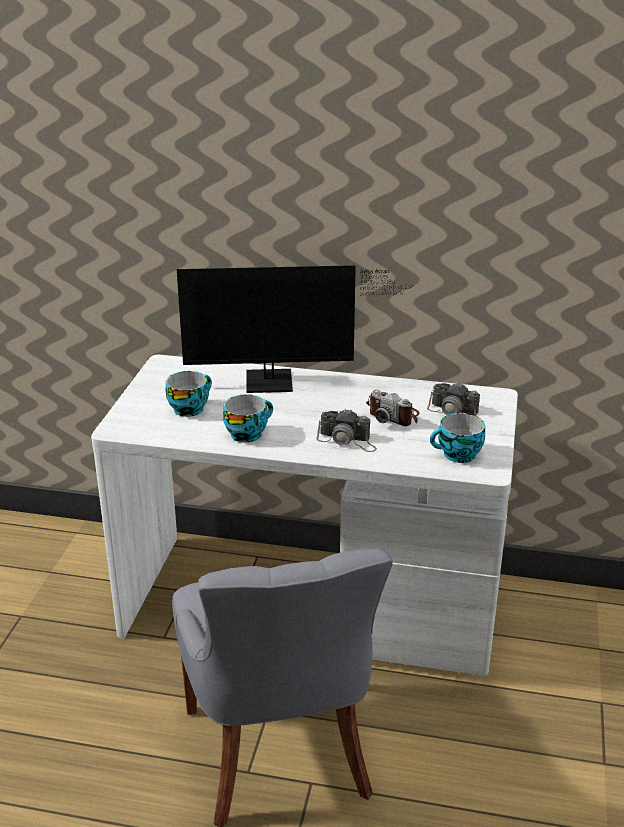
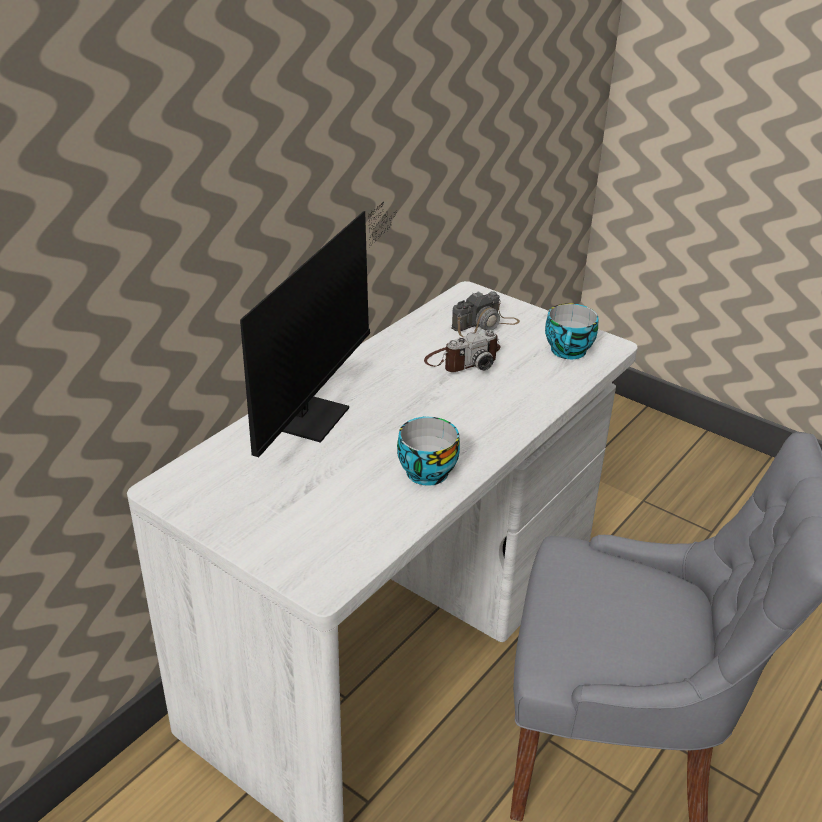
camera: 65 degrees left, 5 degrees up
cup [166,371,212,417] -> none
camera [316,408,377,452] -> none

